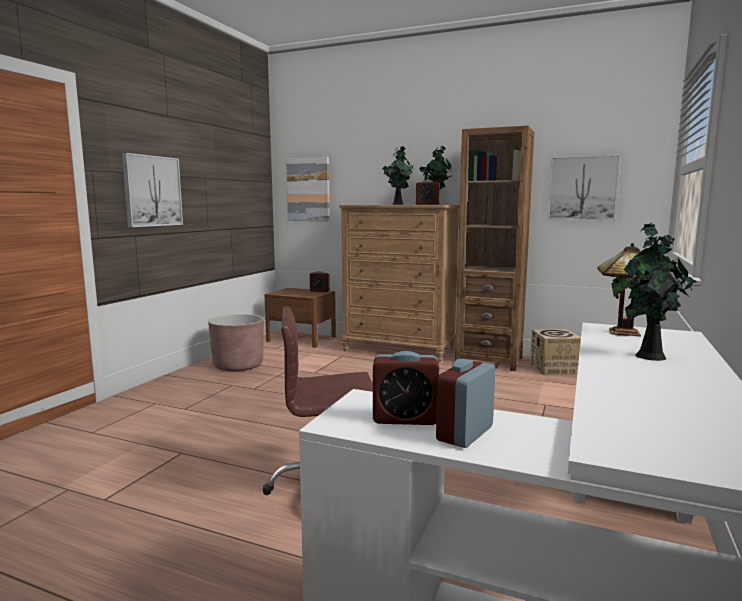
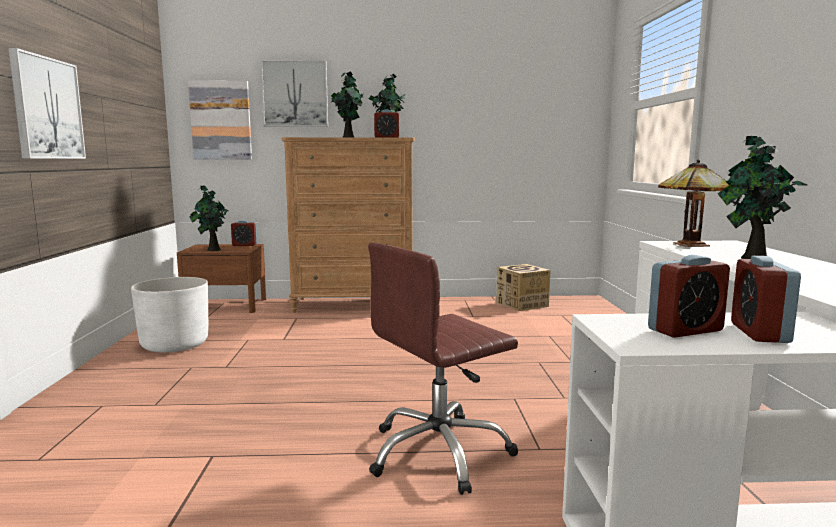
camera: 25 degrees left, 0 degrees up
brown planter [208,314,264,372] -> white planter [131,277,208,353]
brown bookcase [455,126,534,371] -> none
picture [548,155,621,221] -> picture moved to [260,60,328,127]
none -> potted plant [189,186,229,251]

